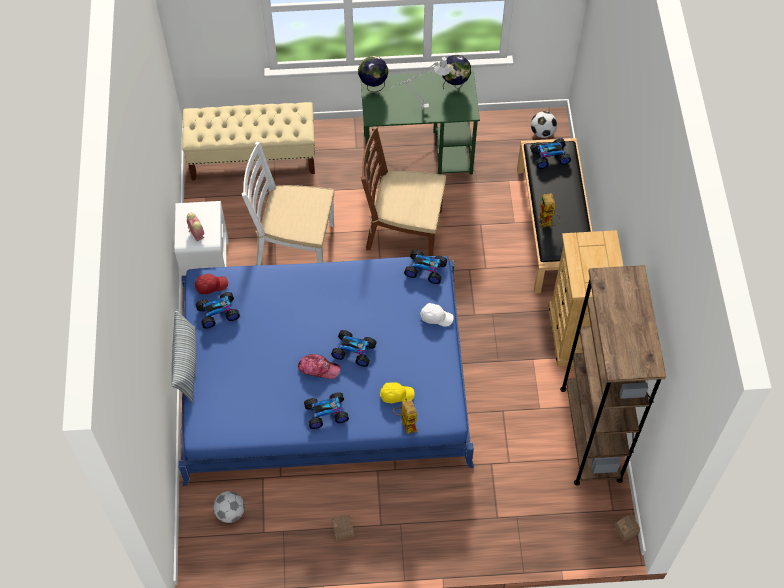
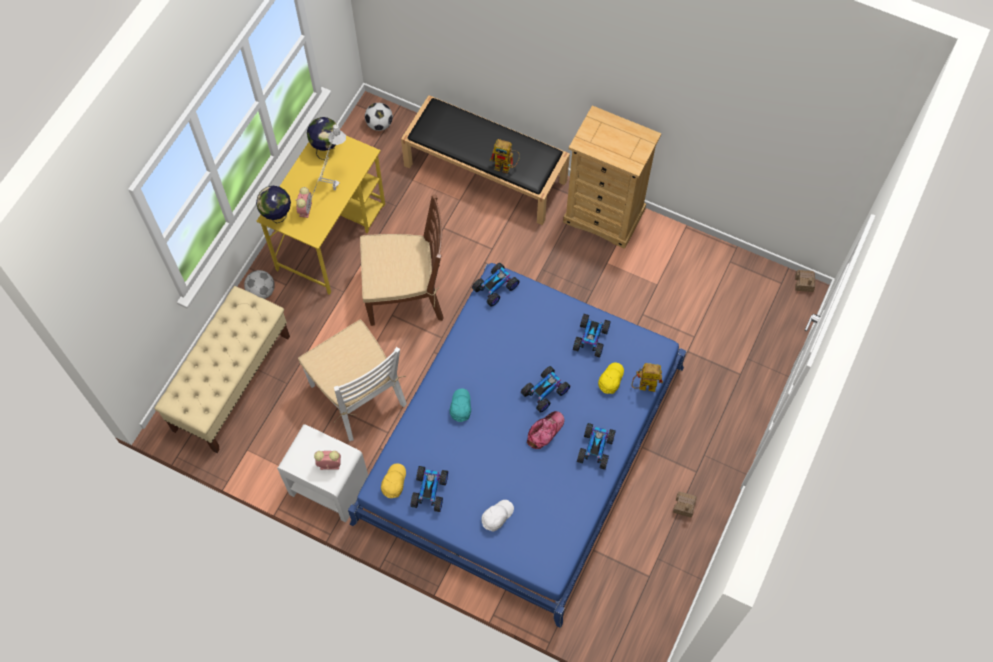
camera: 60 degrees left, 5 degrees up
pillow [172,308,196,402] -> none
red cap [195,274,228,295] -> yellow cap [381,464,406,498]
football [213,491,245,523] -> football moved to [244,270,275,299]
white chair [242,142,334,265] -> white chair turned 75 degrees counterclockwise [298,319,407,441]
green desk [361,70,480,180] -> yellow desk [257,136,385,295]
brown chair [361,126,446,256] -> brown chair turned 135 degrees counterclockwise [360,194,444,326]
white cap [420,303,454,327] -> white cap moved to [481,500,514,532]
toy car [530,138,571,169] -> toy car moved to [573,314,611,358]
brown bookcase [560,265,666,486] -> none
none -> alarm clock [296,187,312,218]
none -> turquoise cap [450,388,471,422]

